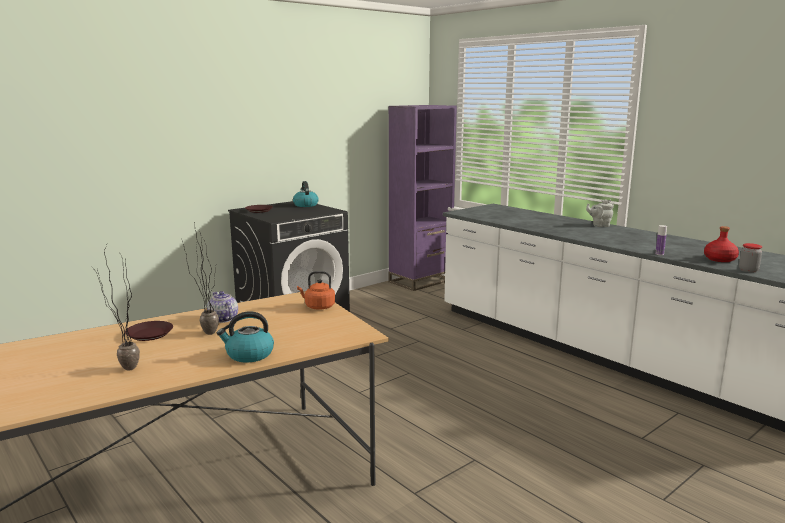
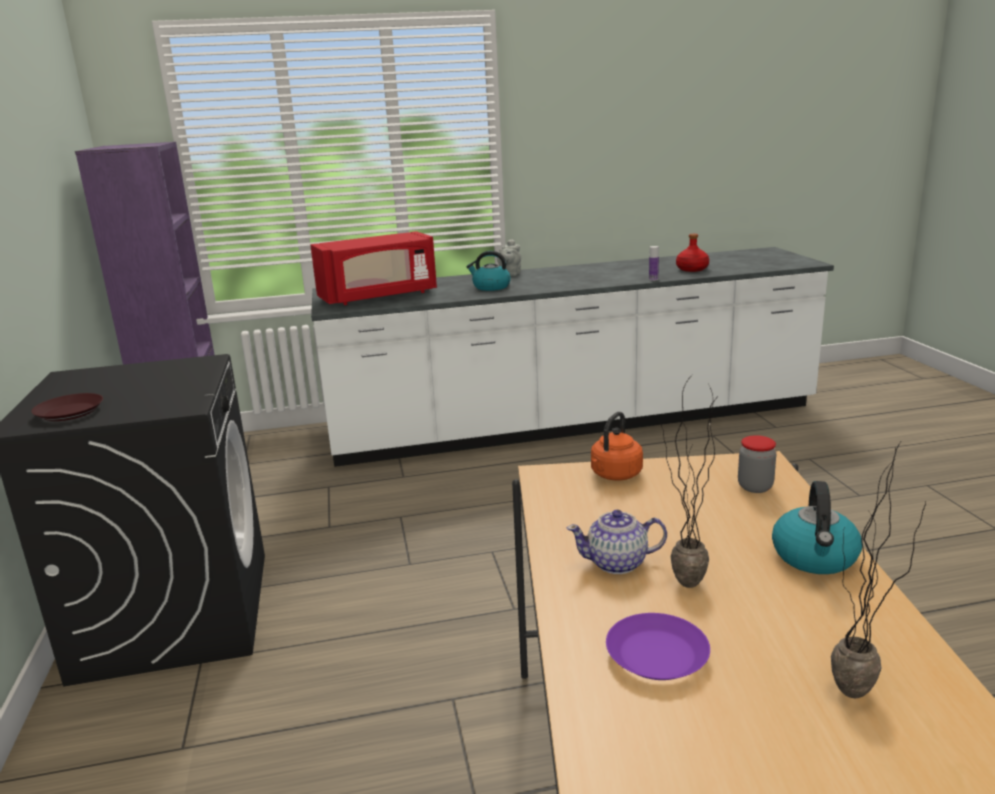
camera: 60 degrees left, 5 degrees up
brown plate [125,321,173,341] -> purple plate [606,613,710,680]
kettle [293,181,319,207] -> kettle moved to [466,251,511,291]
jar [739,243,762,273] -> jar moved to [738,435,776,493]
none -> red microwave [310,231,437,305]

